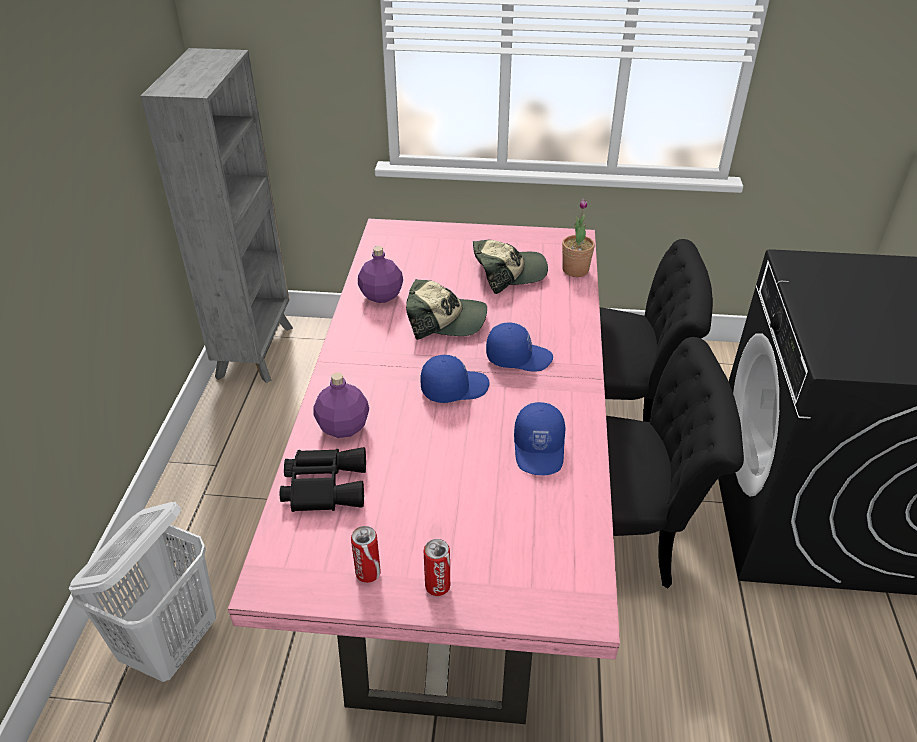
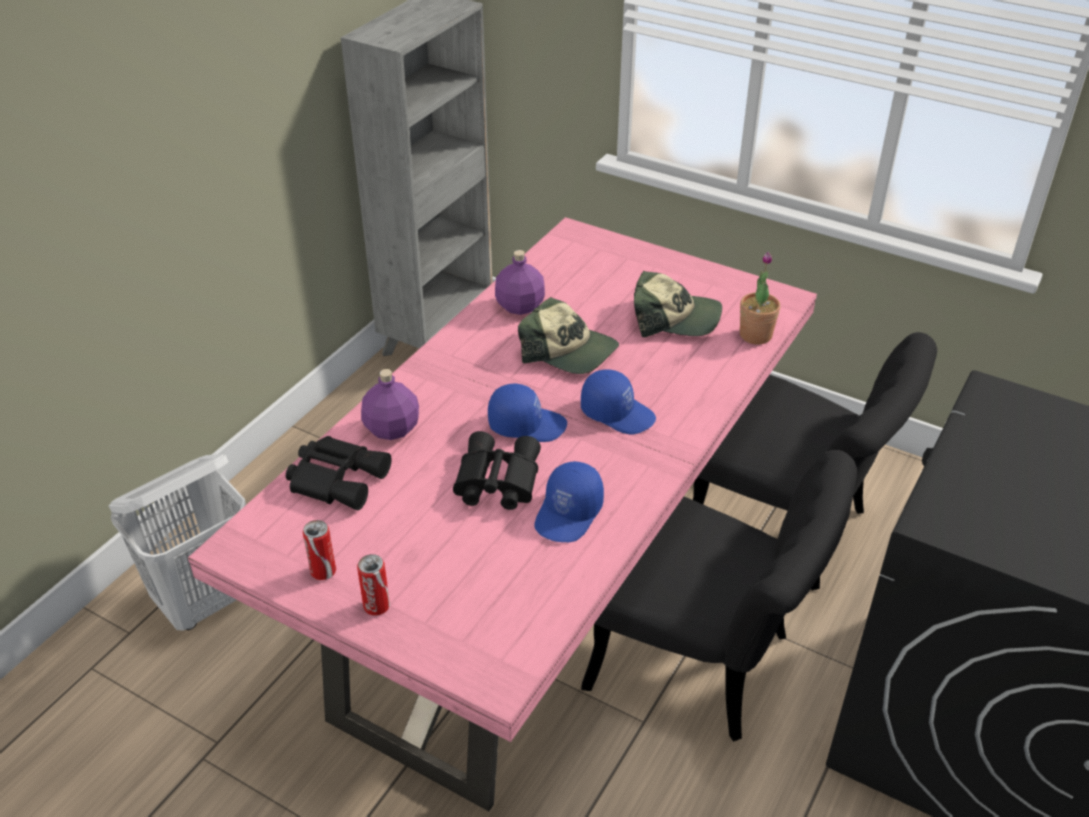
camera: 25 degrees right, 0 degrees up
none -> black binoculars [453,431,541,510]

